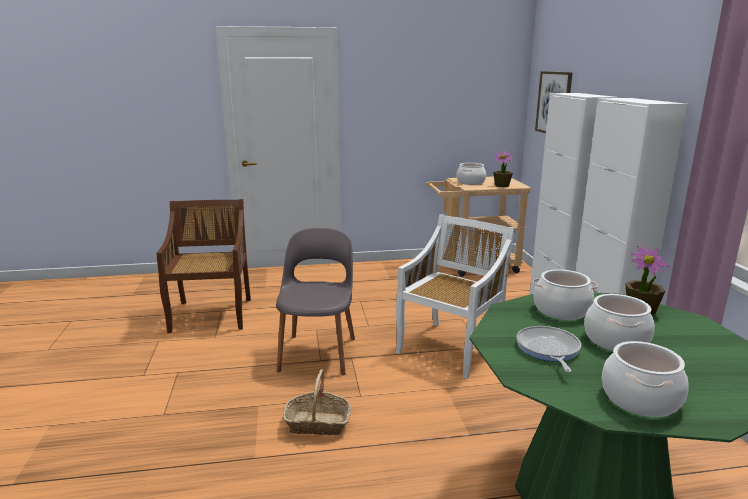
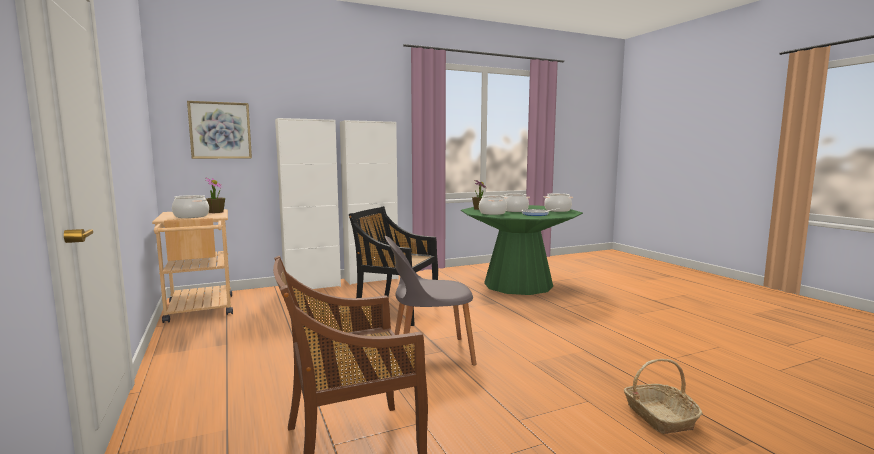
camera: 105 degrees left, 10 degrees down
basket [283,369,351,435] -> basket moved to [624,359,703,434]
white chair [396,214,515,379] -> black chair [349,206,438,326]

